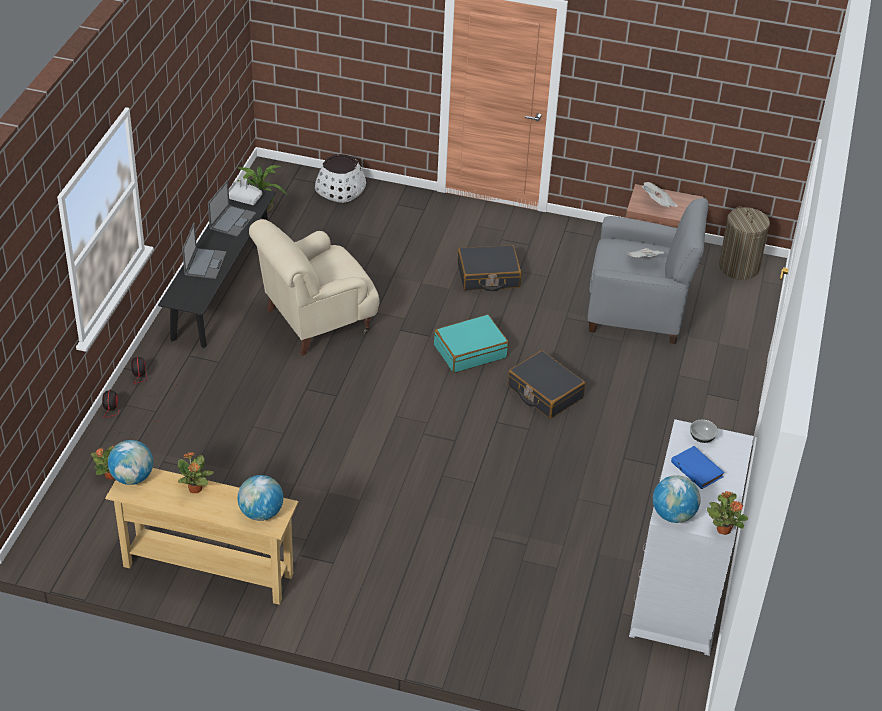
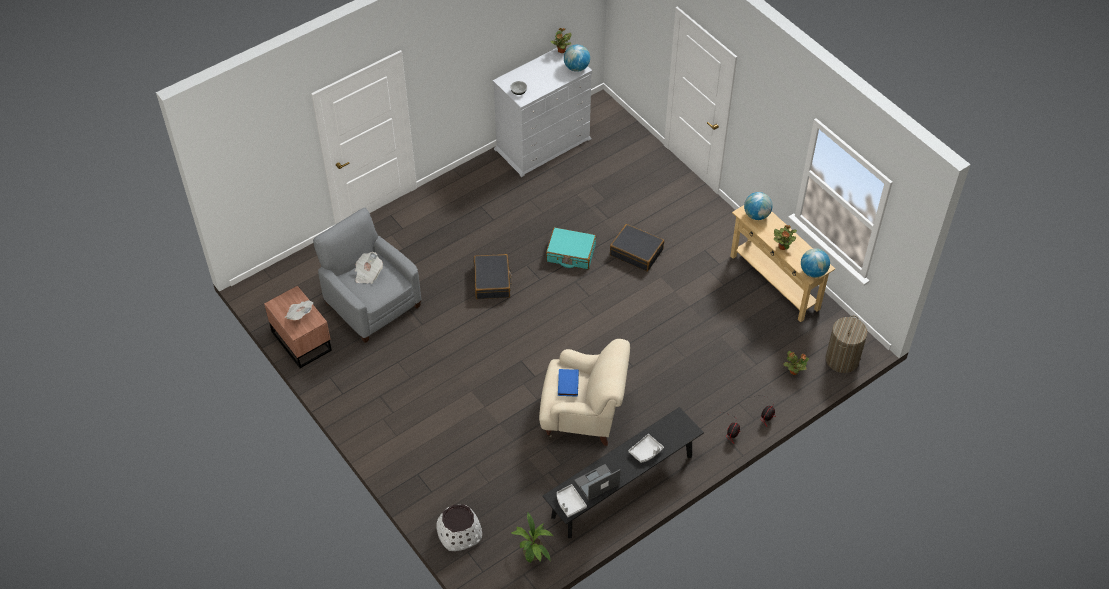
camera: 140 degrees left, 10 degrees up
laptop [182,223,226,279] -> grey tray [629,434,664,463]
turquoise suitcase [434,314,509,373] -> turquoise suitcase moved to [546,227,596,269]
black suitcase [458,245,521,291] -> black suitcase moved to [610,224,664,271]
blue book [671,446,725,489] -> blue book moved to [558,369,579,397]
laundry basket [719,207,770,280] -> laundry basket moved to [826,316,868,373]

